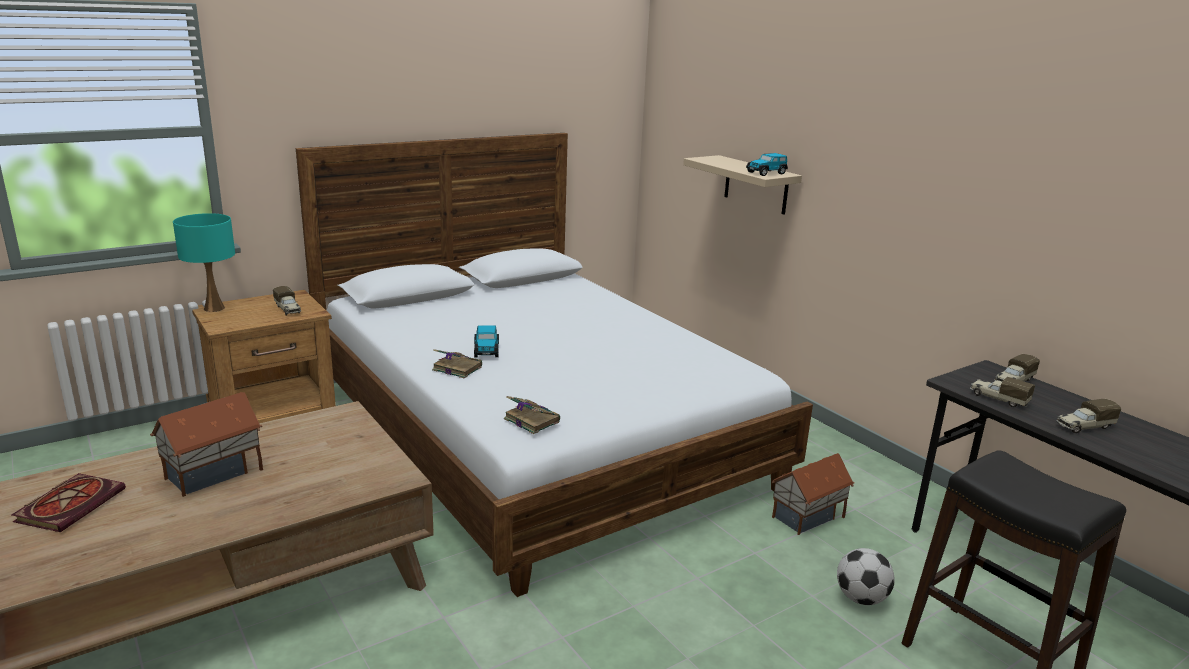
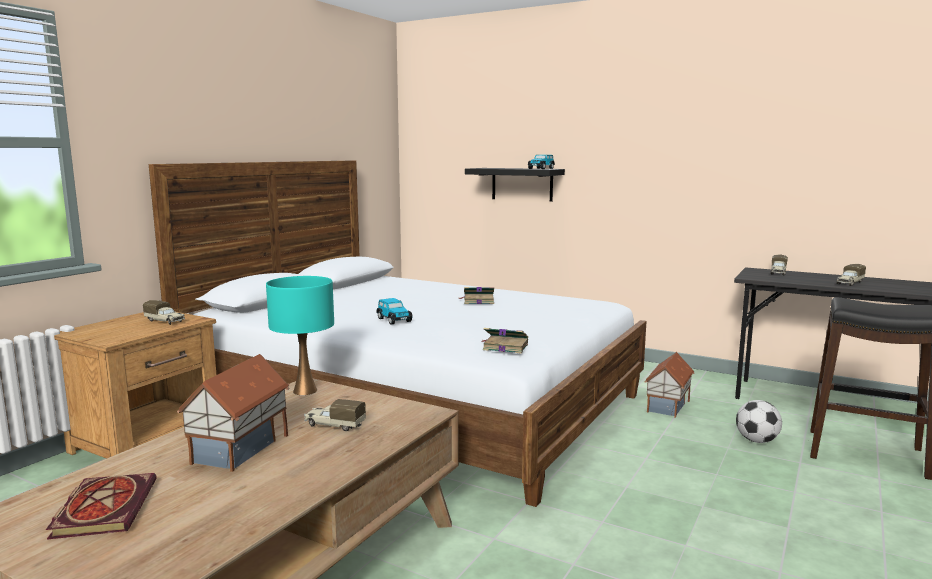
camera: 25 degrees left, 10 degrees down
turquoise table lamp [173,213,235,312] -> turquoise table lamp moved to [266,276,334,395]
book [432,349,482,379] -> book moved to [459,287,494,304]
beige shelf [683,155,802,215] -> black shelf [465,168,565,202]
toy truck [970,377,1035,407] -> toy truck moved to [304,399,366,431]

